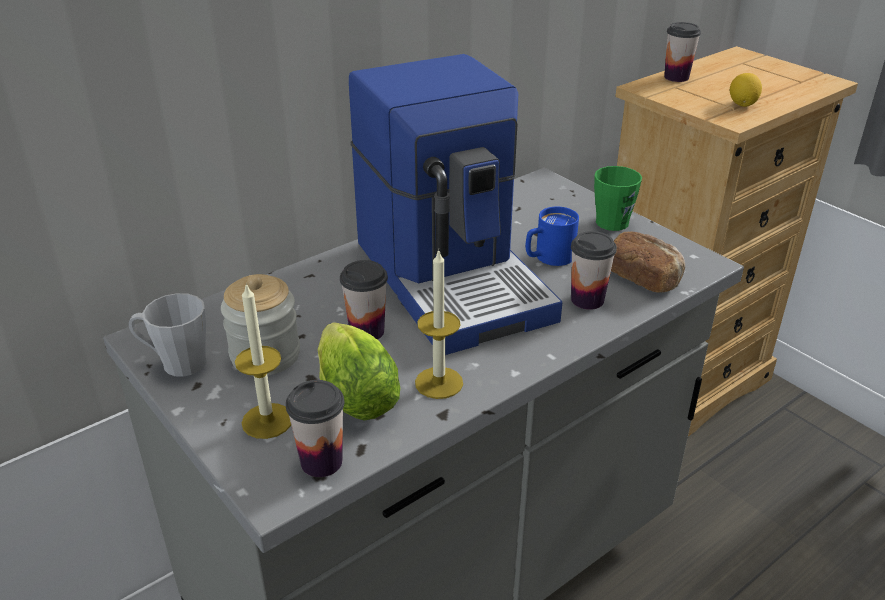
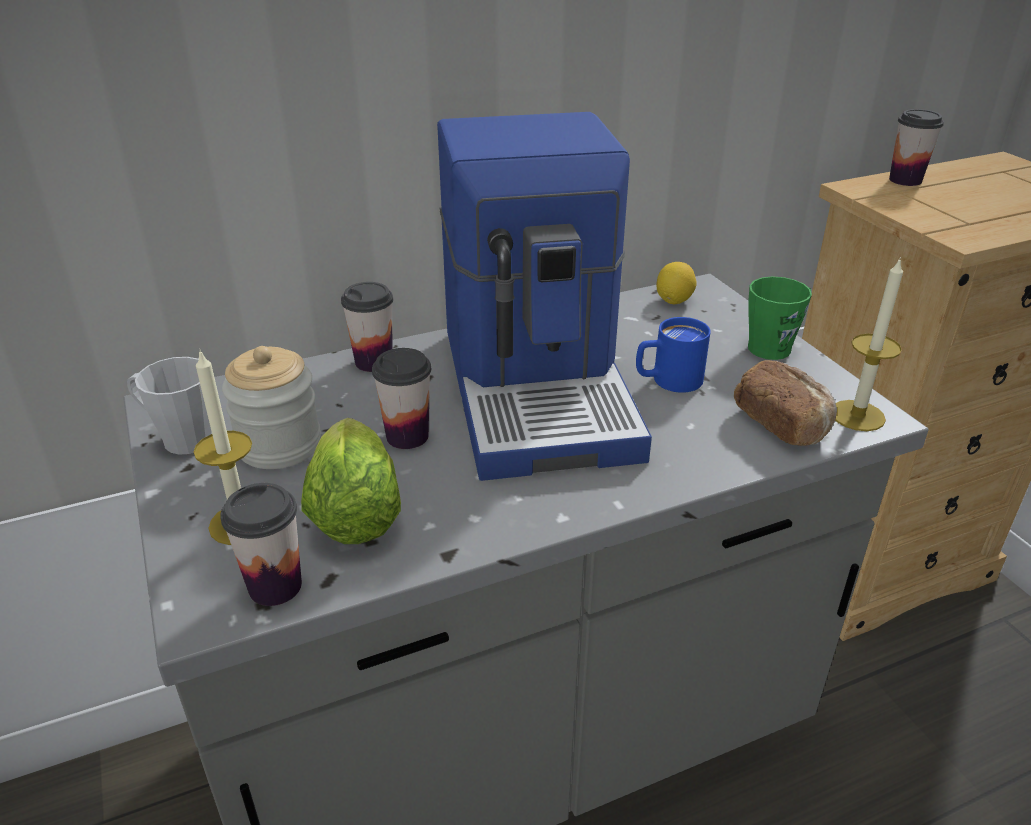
camera: 15 degrees right, 0 degrees up
candle [415,249,463,399] -> candle moved to [835,257,903,431]
cup [571,231,617,310] -> cup moved to [341,282,393,372]
lemon [730,73,762,107] -> lemon moved to [656,262,697,304]

